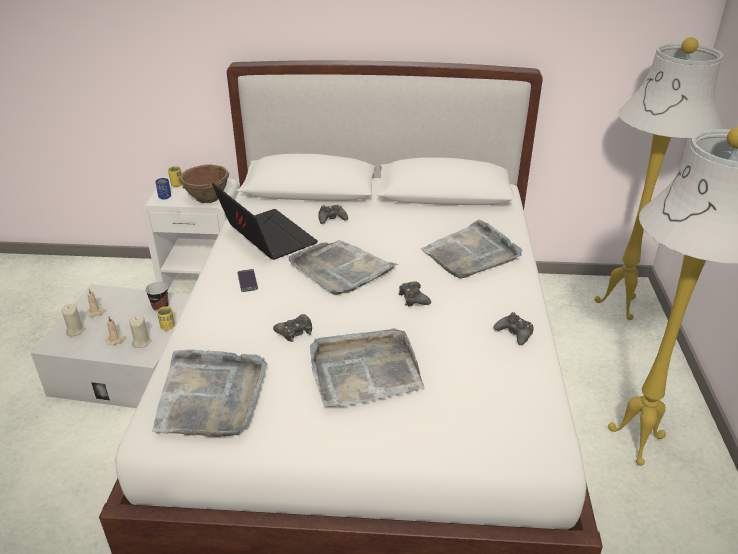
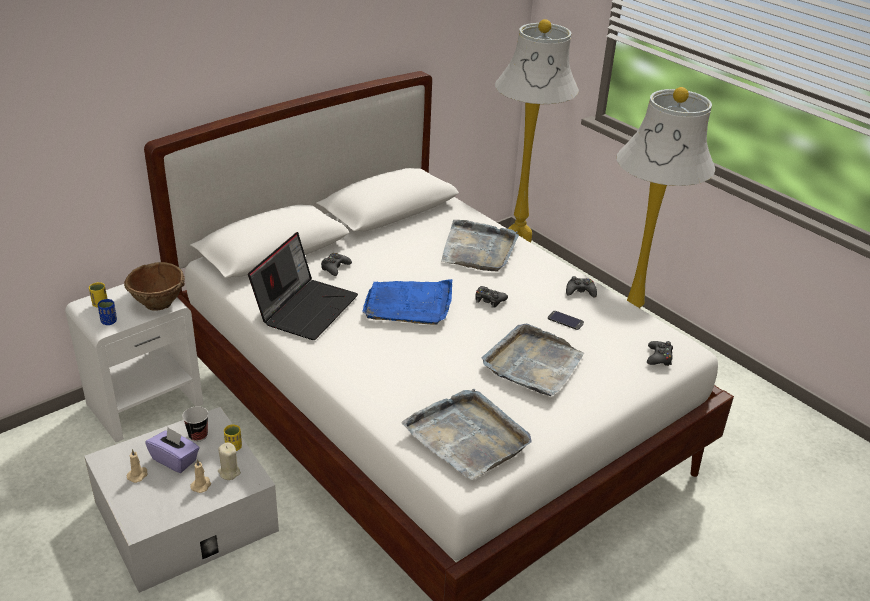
camera: 45 degrees left, 0 degrees up
beige candle [62,304,85,337] -> none
laptop [212,183,318,260] -> laptop turned 105 degrees clockwise [248,232,358,340]
phone [238,269,258,292] -> phone moved to [548,311,584,330]
black game controller [273,314,312,342] -> black game controller moved to [647,341,673,366]
grey tray [289,240,399,295] -> blue tray [362,279,452,325]
none -> purple tissue box [145,427,200,473]

